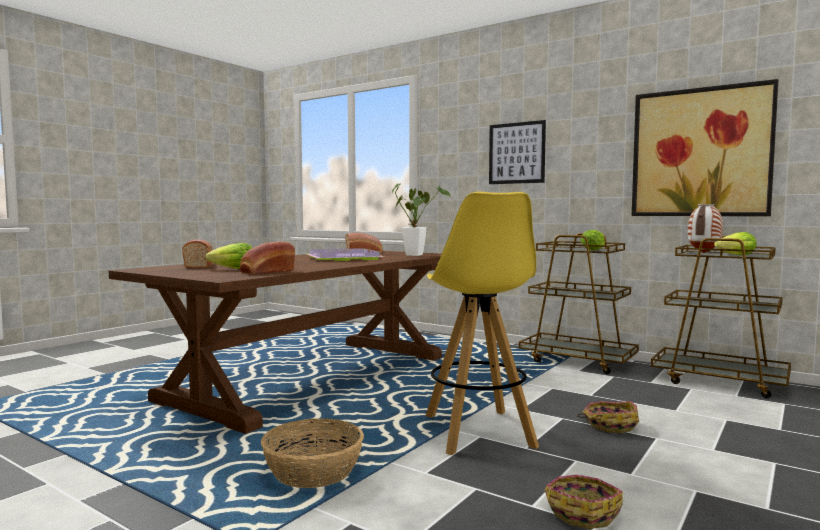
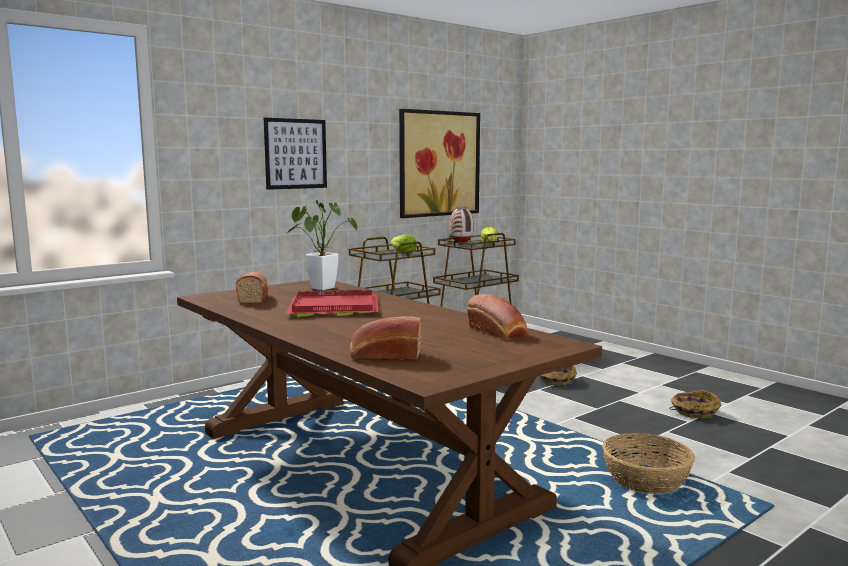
camera: 75 degrees left, 5 degrees up
lettuce [206,243,252,269] -> none
purple tray [307,248,384,261] -> red tray [286,290,379,317]
yellow stool [425,192,539,455] -> none

